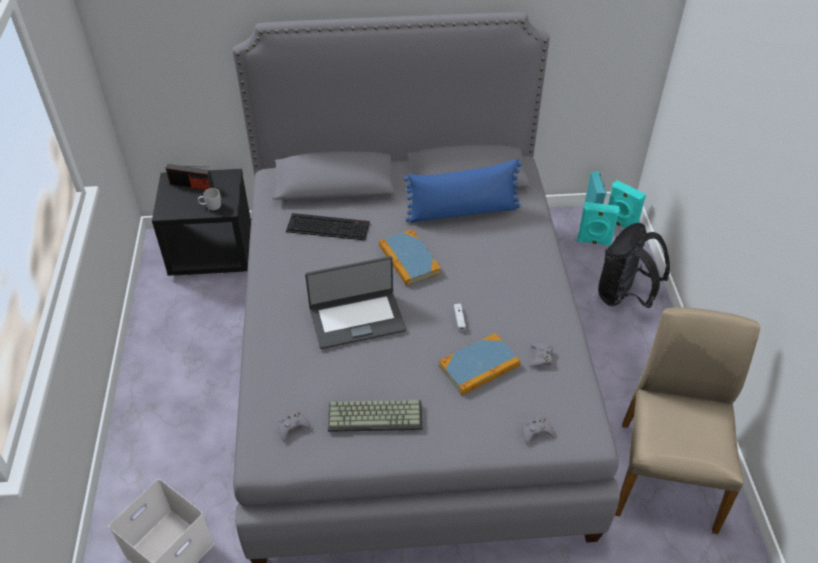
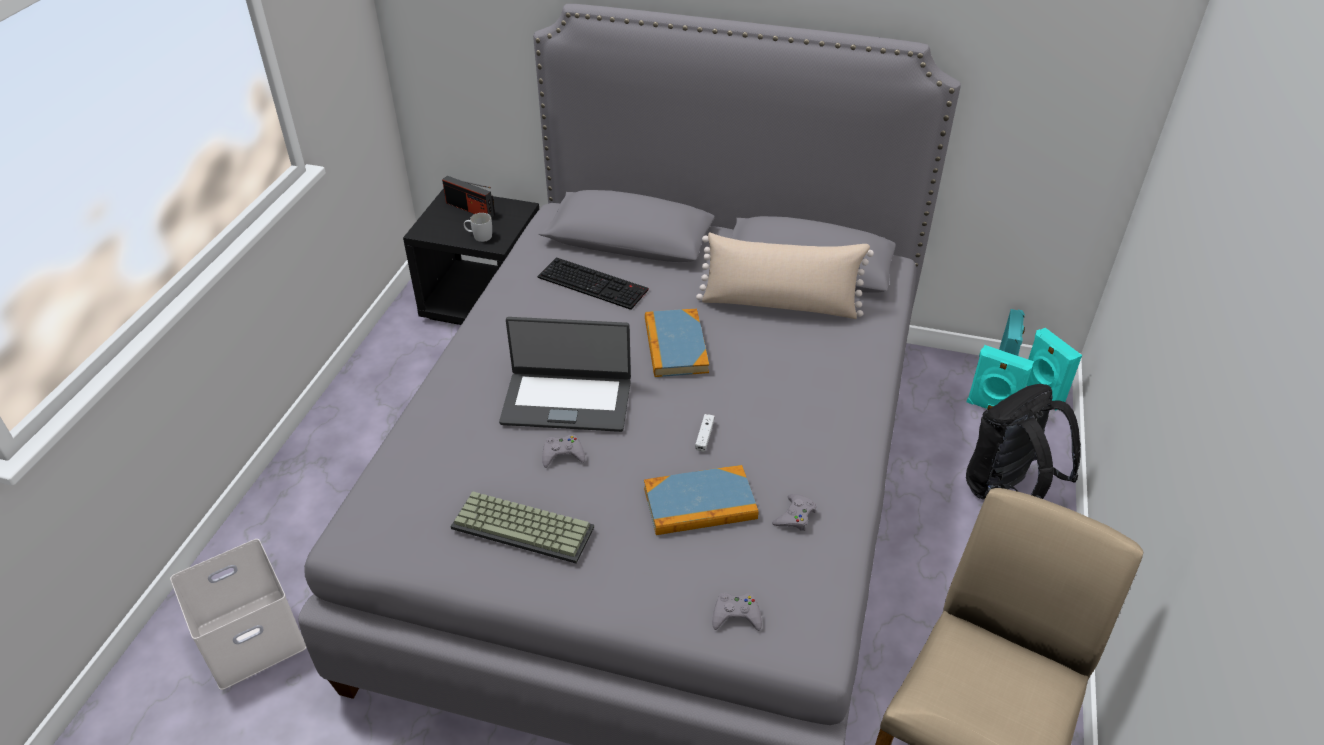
camera: 20 degrees right, 5 degrees down
grey game controller [277,410,311,442] -> grey game controller moved to [542,434,585,468]
blue pillow [404,159,522,223] -> beige pillow [696,232,874,319]

